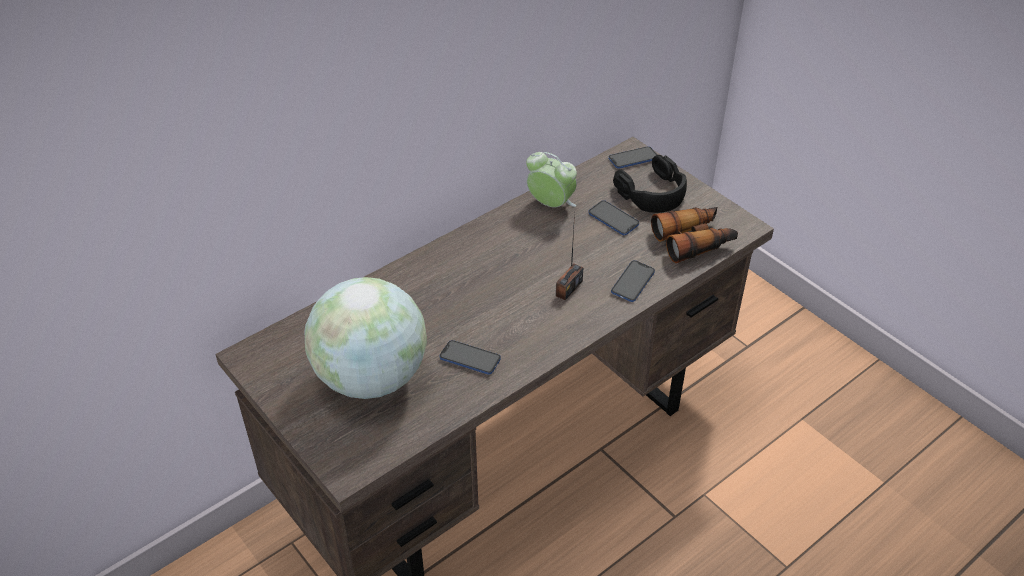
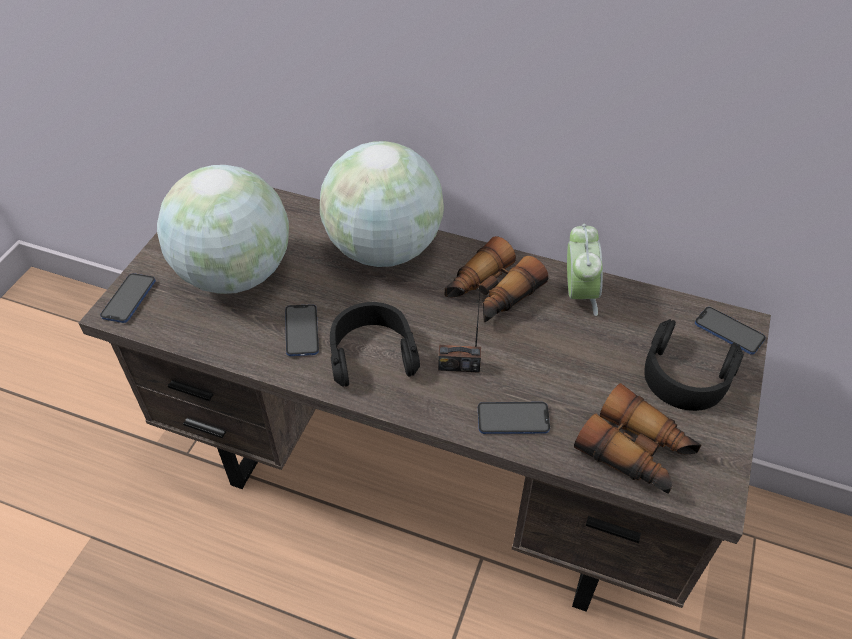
camera: 60 degrees right, 5 degrees up
phone [589,200,639,235] -> phone moved to [100,273,156,323]
none -> globe [320,141,444,267]
none -> black headphones [330,302,420,387]
none -> binoculars [444,236,548,322]

